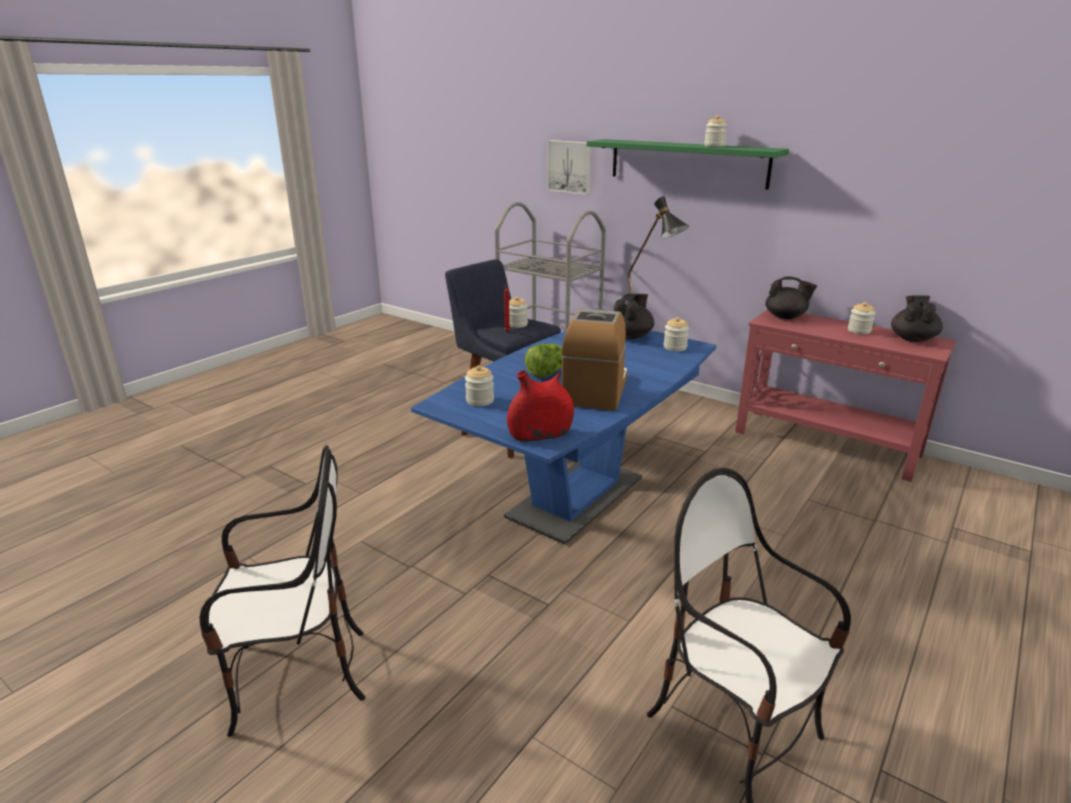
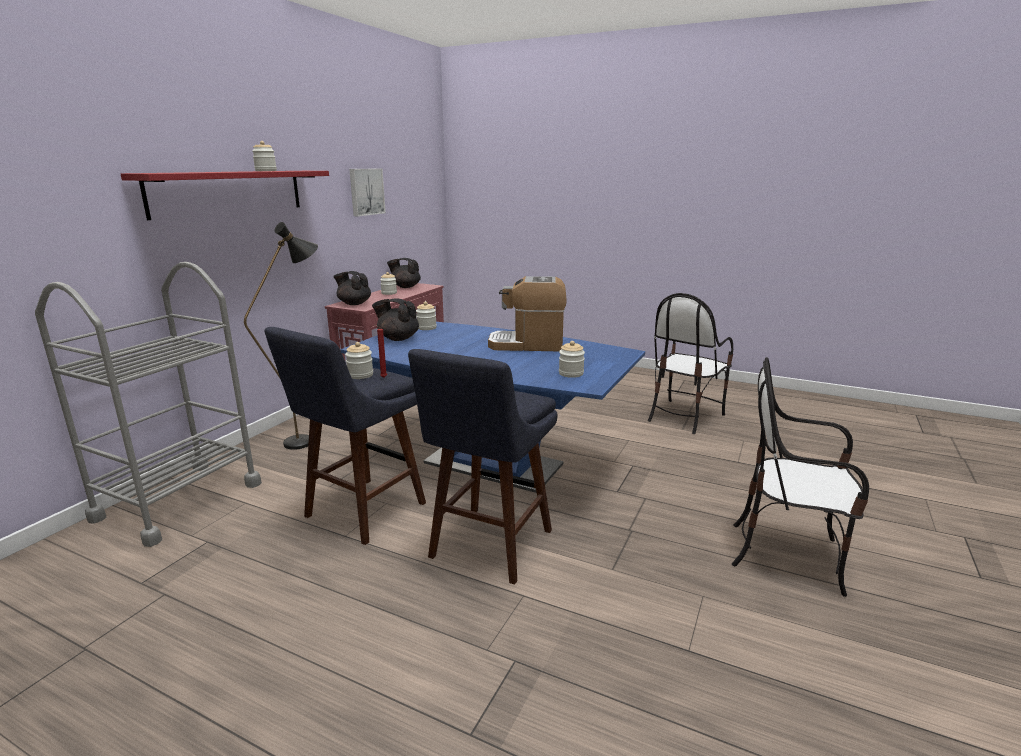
camera: 100 degrees left, 5 degrees down
chair [199,445,365,737] -> chair turned 45 degrees counterclockwise [732,357,869,597]
red vase [507,370,574,442] -> none
lettuce [525,344,562,378] -> none
picture [547,140,592,195] -> picture moved to [349,168,386,216]
green shelf [587,139,789,190] -> red shelf [121,171,329,220]
black teapot [765,276,817,319] -> black teapot turned 75 degrees counterclockwise [333,271,371,305]
none -> blue stool [408,349,558,585]

